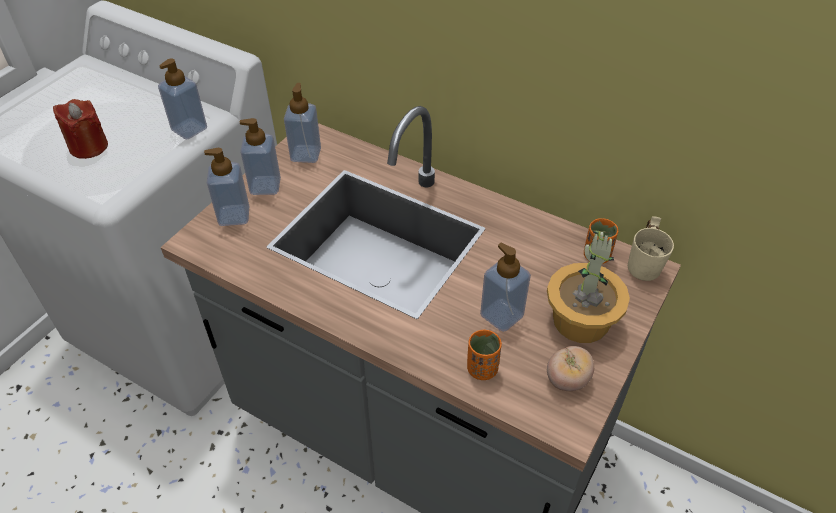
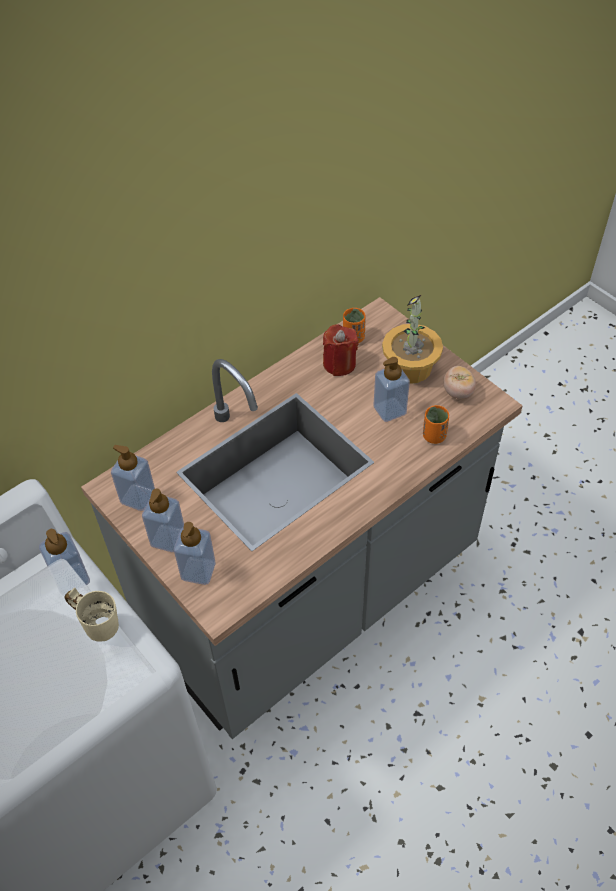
camera: 70 degrees left, 5 degrees up
red candle [53,99,108,159] -> red candle moved to [323,324,358,376]
beige mug [628,216,674,281] -> beige mug moved to [65,588,119,642]

